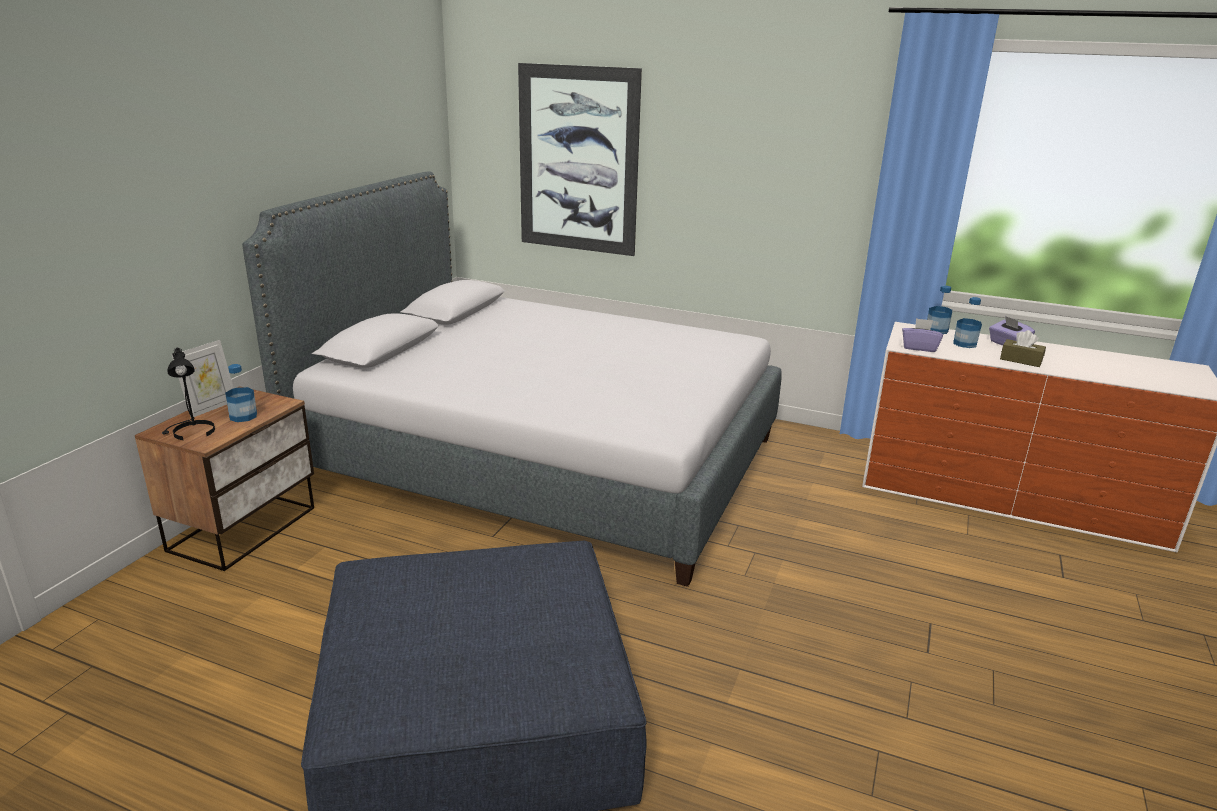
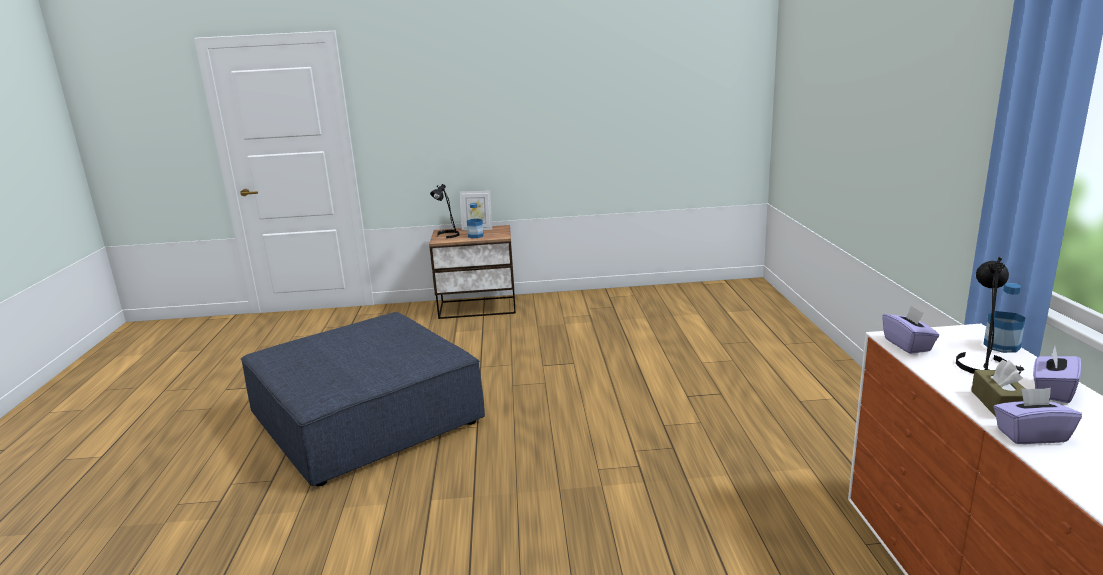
camera: 65 degrees right, 5 degrees down
grey bed [242,172,782,587] -> none
picture [518,63,642,256] -> none
bottle [953,297,982,348] -> black table lamp [956,257,1024,374]
none -> purple tissue box [993,388,1082,444]

